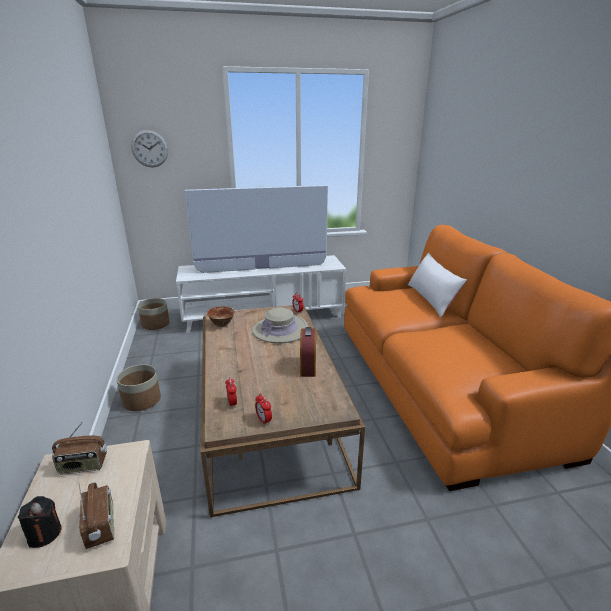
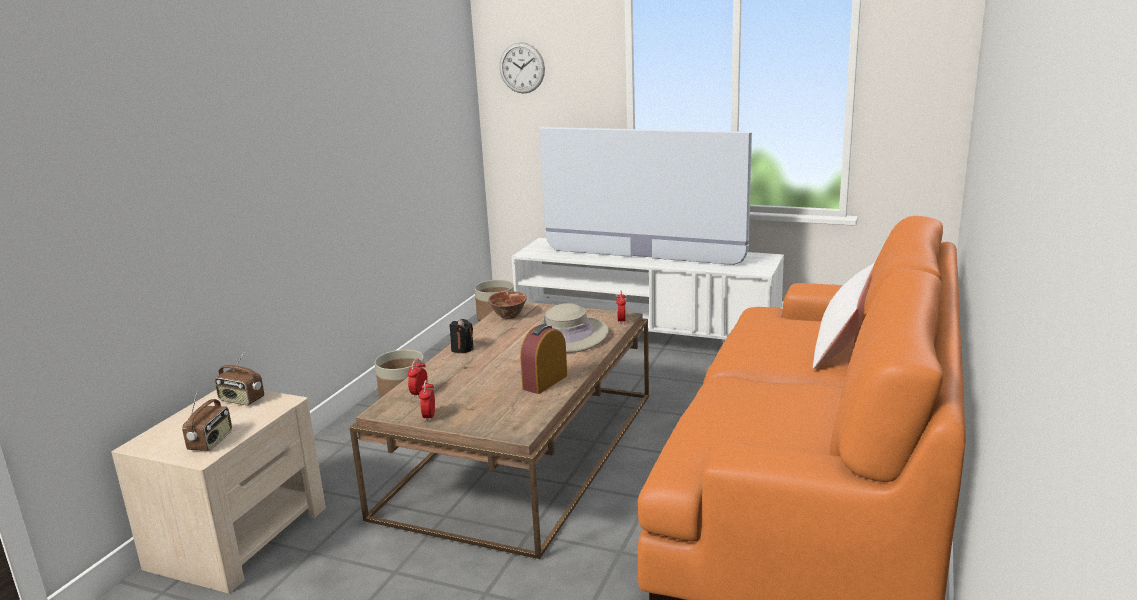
camera: 35 degrees right, 5 degrees down
black candle [18,496,62,548] -> black candle moved to [450,319,474,353]

